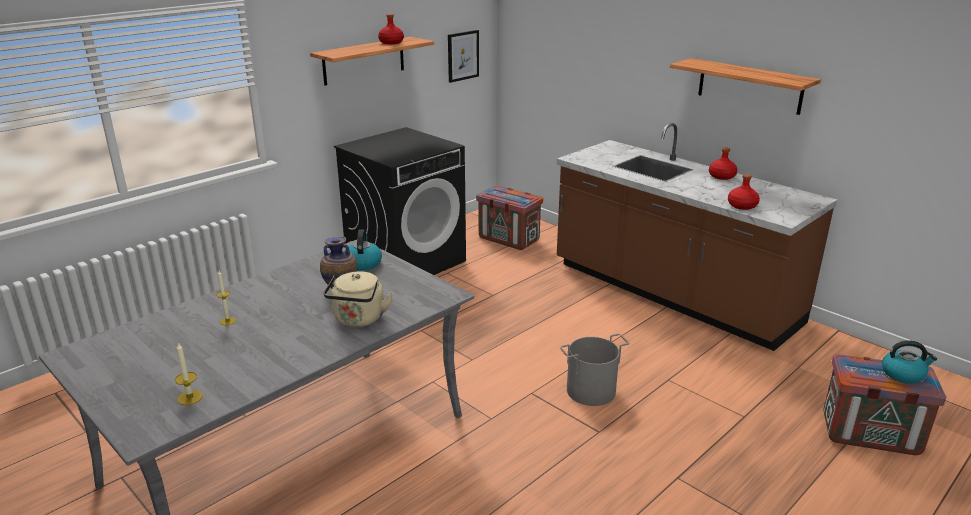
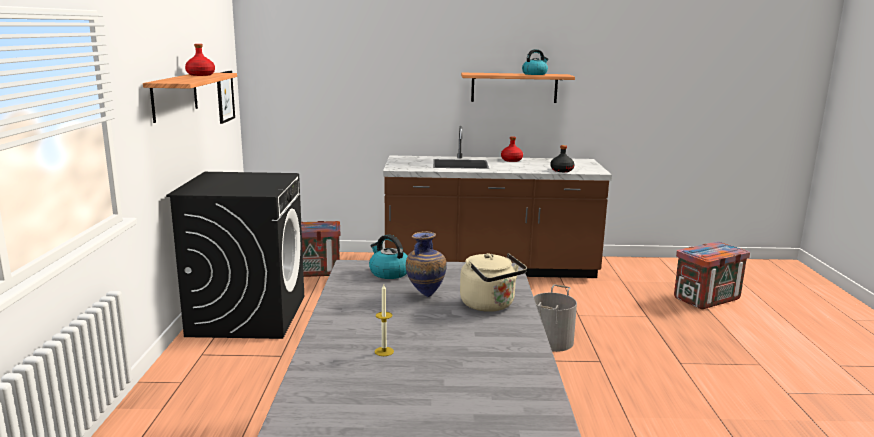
camera: 45 degrees left, 10 degrees down
candle [175,342,203,405] -> none
red bottle [728,174,760,210] -> black bottle [550,145,574,172]
kettle [882,340,937,384] -> kettle moved to [522,49,548,75]

